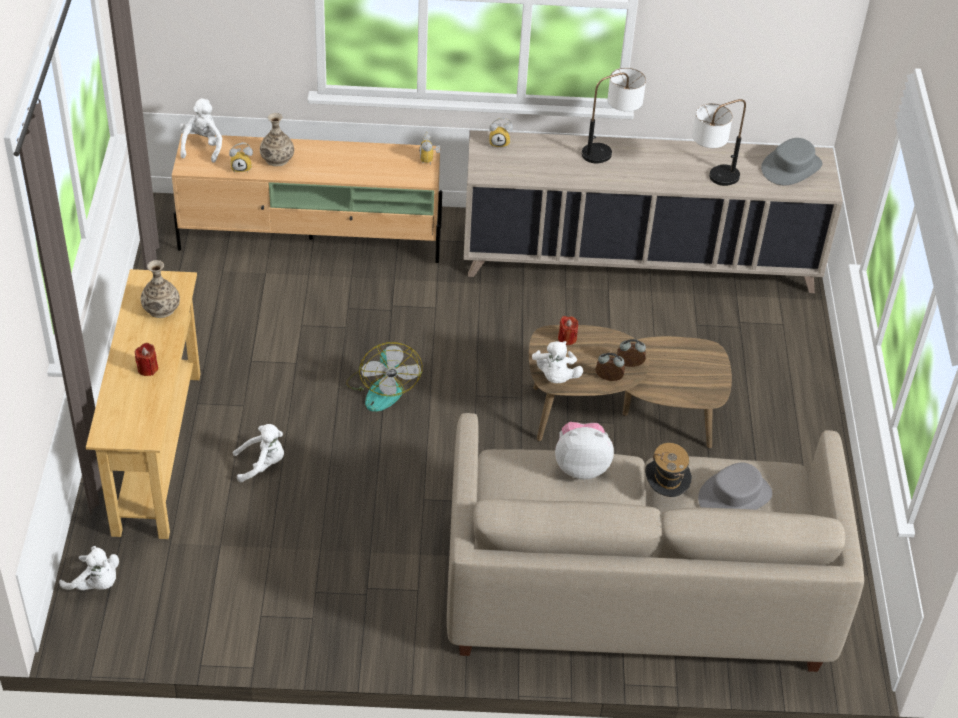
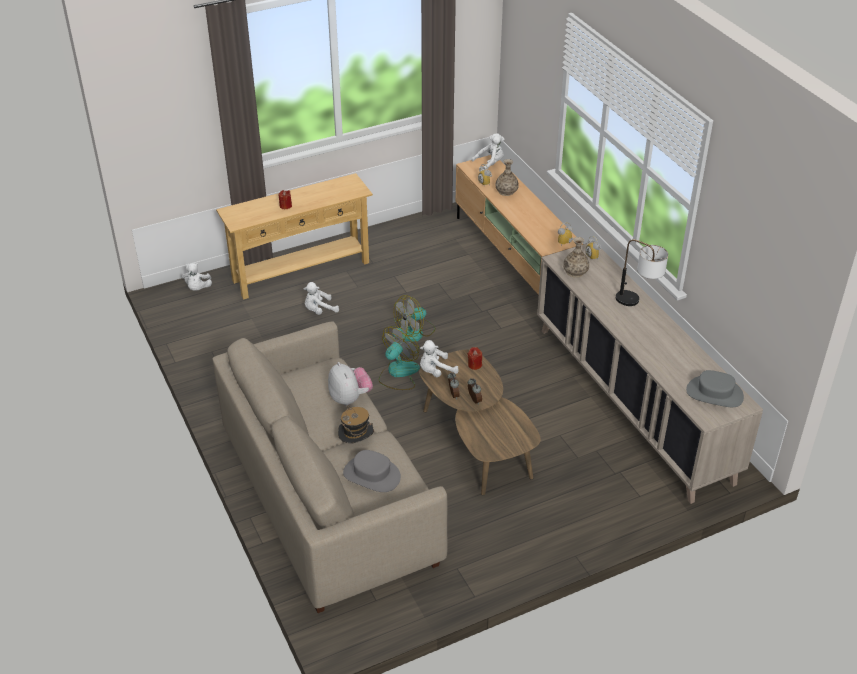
camera: 65 degrees right, 5 degrees down
vase [141,260,180,318] -> vase moved to [563,237,589,278]
white plush toy [233,424,284,482] -> white plush toy turned 105 degrees clockwise [303,282,339,315]
table lamp [692,99,746,186] -> none
none -> fan [379,326,420,390]

